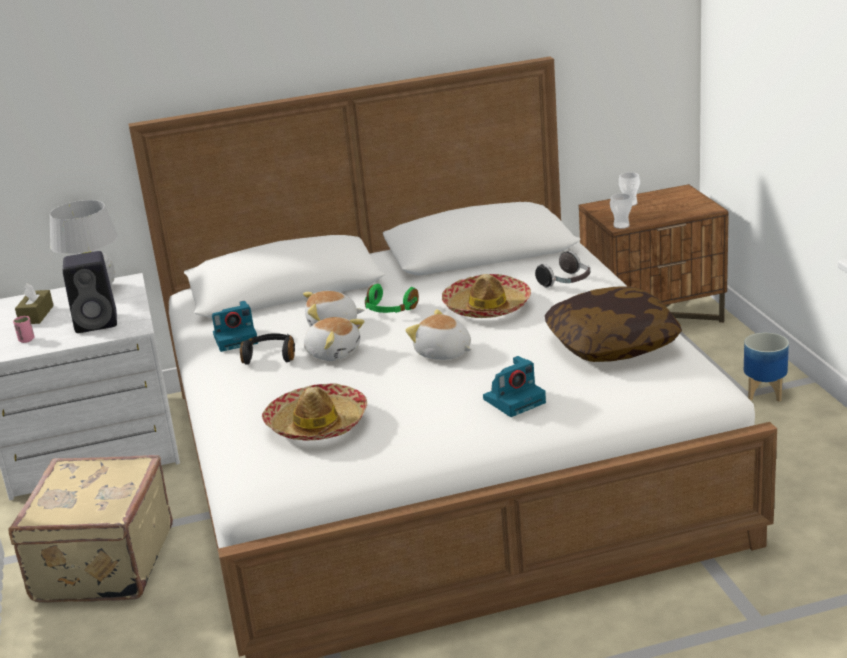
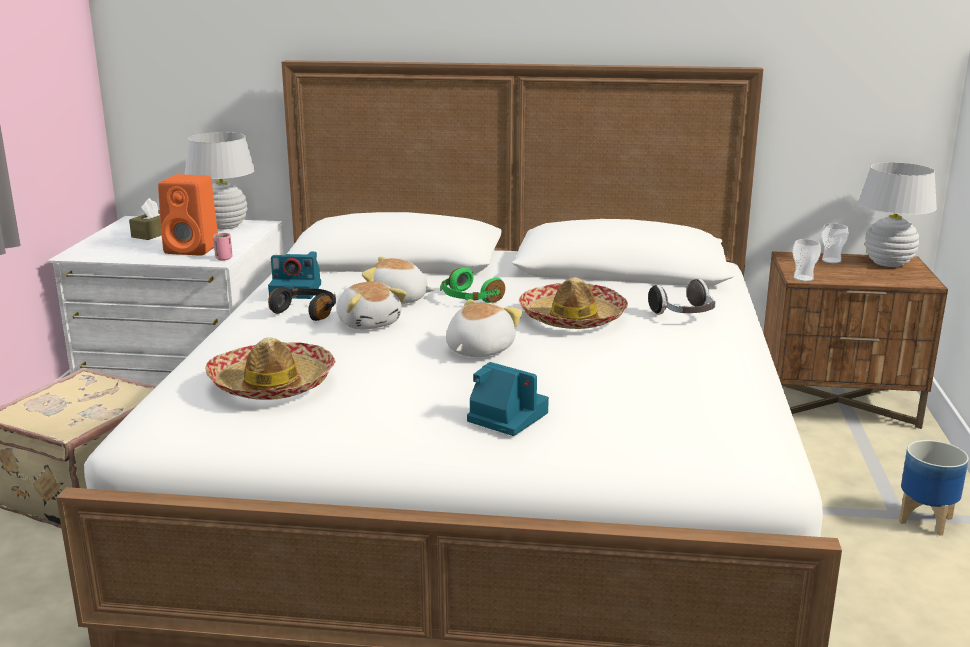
camera: 20 degrees right, 5 degrees down
pink cup [13,316,34,343] -> pink cup moved to [213,233,233,261]
black speaker [63,251,117,333] -> orange speaker [158,174,218,255]
plush toy [405,309,472,360] -> plush toy turned 60 degrees clockwise [446,299,522,357]
camera [483,356,546,417] -> camera turned 135 degrees counterclockwise [467,362,549,436]
pillow [545,287,682,362] -> none
none -> white table lamp [858,162,937,267]

